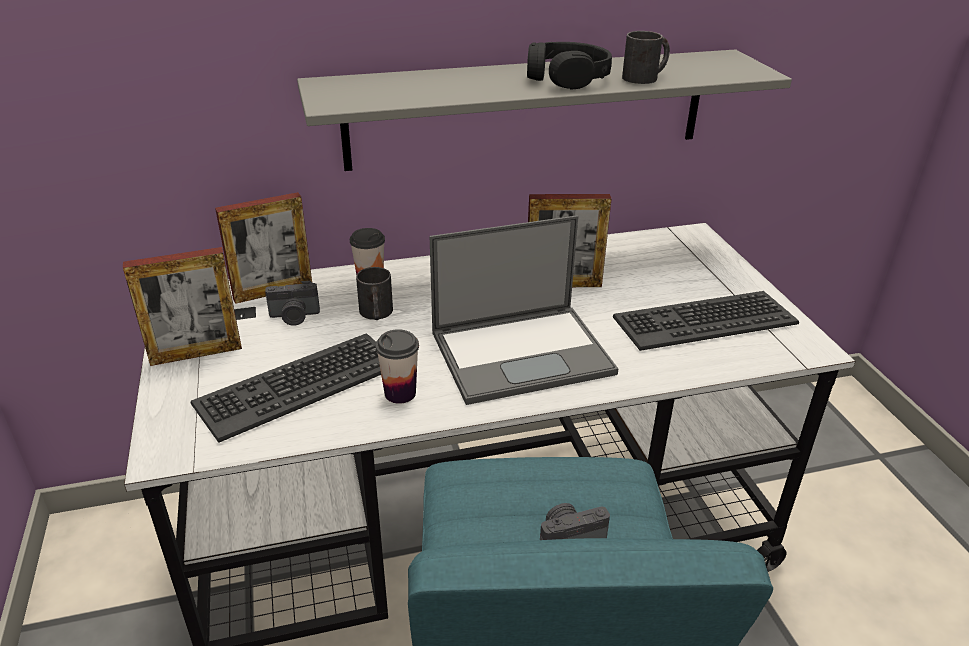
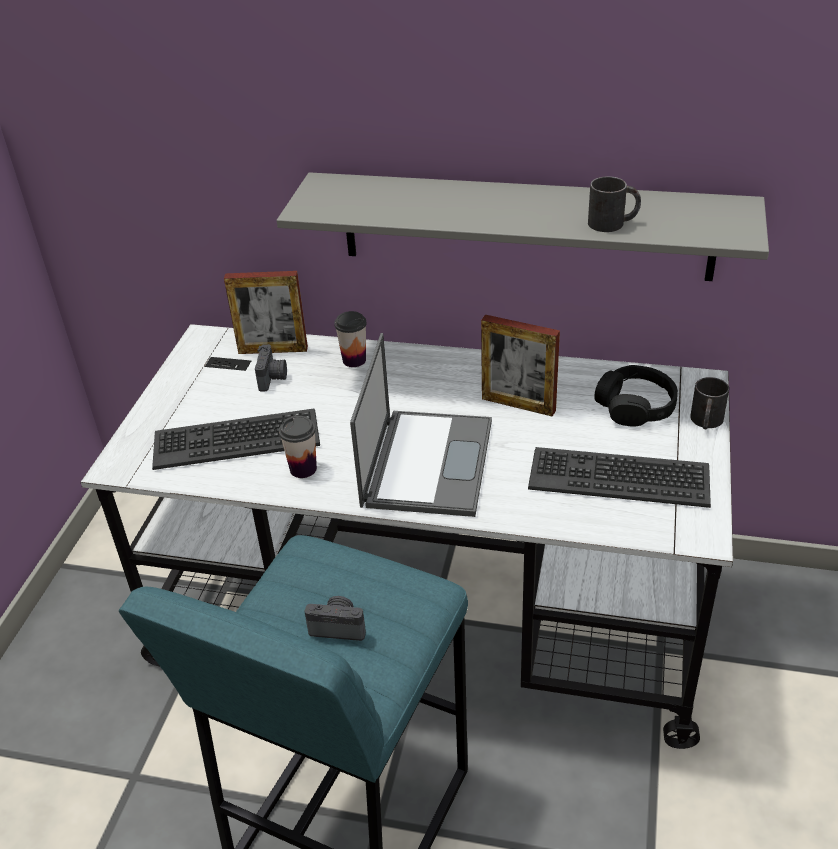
camera: 30 degrees right, 5 degrees up
picture frame [123,247,242,366] -> none
camera [265,281,320,326] -> camera turned 105 degrees counterclockwise [255,344,287,391]
black mug [356,267,393,320] -> black mug moved to [690,377,729,429]
laptop [429,215,618,405] -> laptop turned 90 degrees counterclockwise [350,333,492,517]
black headphones [527,42,612,89] -> black headphones moved to [594,365,678,427]

